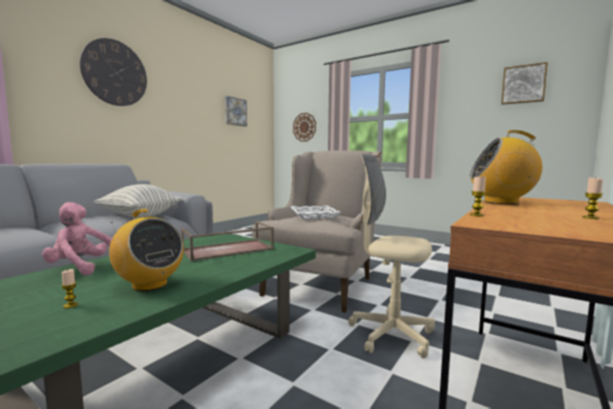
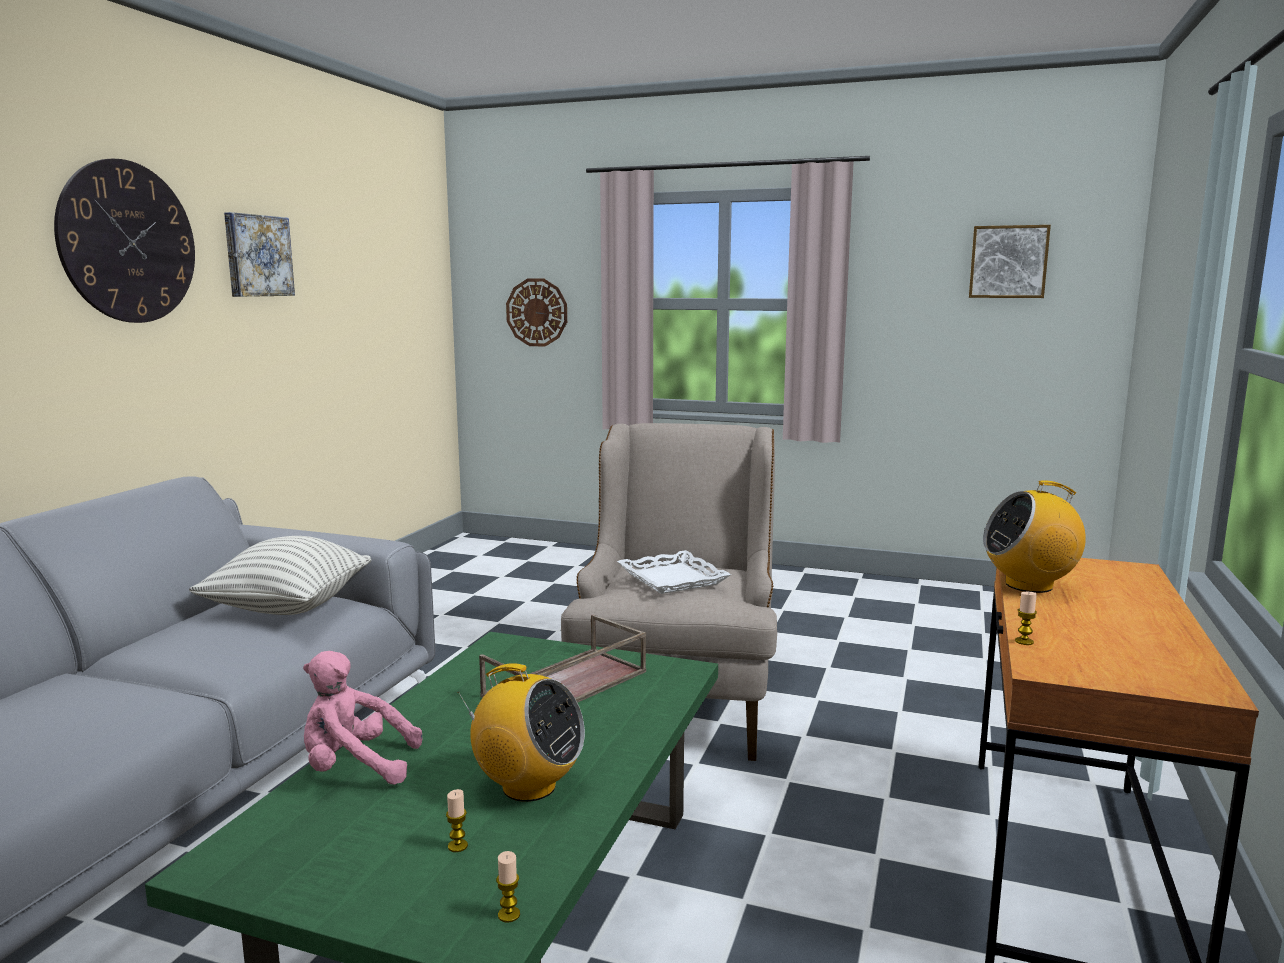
camera: 15 degrees left, 5 degrees up
picture [225,96,247,127] -> picture moved to [224,212,295,297]
beige office chair [348,154,435,358] -> none
candle [582,178,603,219] -> candle moved to [496,851,520,923]

